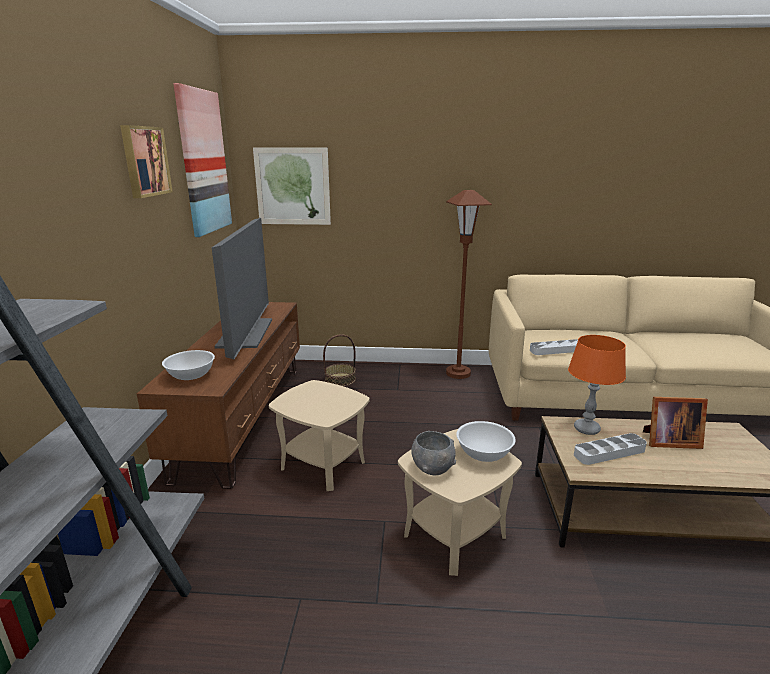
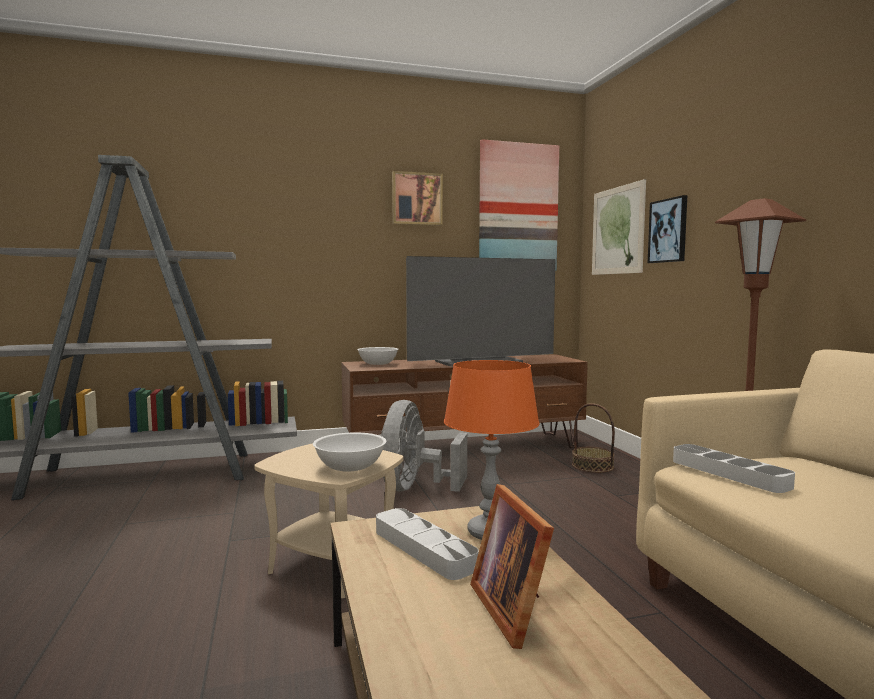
camera: 70 degrees right, 15 degrees down
beige side table [269,380,369,491] -> grey fan [381,400,467,492]
grey bowl [411,431,456,475] -> none
none -> picture [648,195,687,263]

